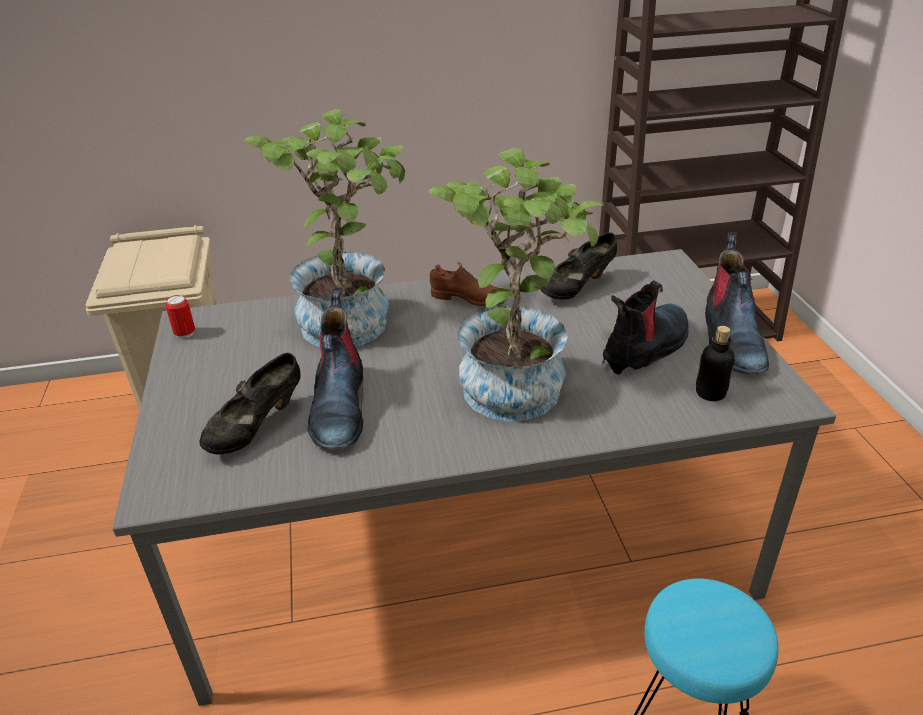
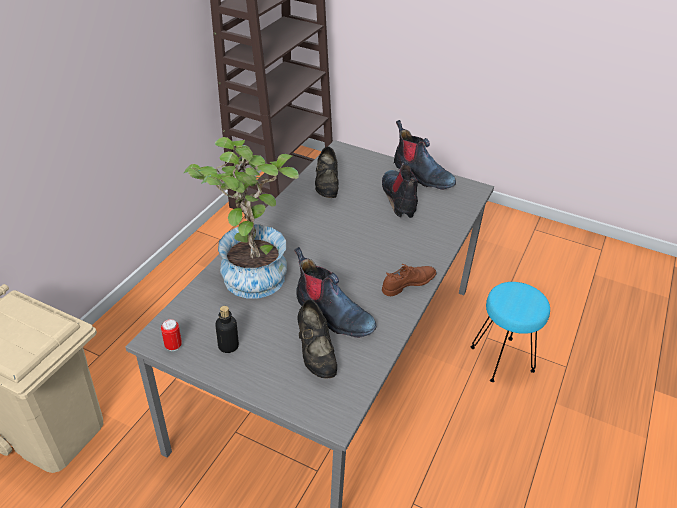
camera: 55 degrees left, 5 degrees up
potted plant [429,148,605,421] -> none
brown shoe [430,262,508,306] -> brown shoe moved to [382,264,437,296]
bottle [696,326,735,401] -> bottle moved to [215,306,239,353]

